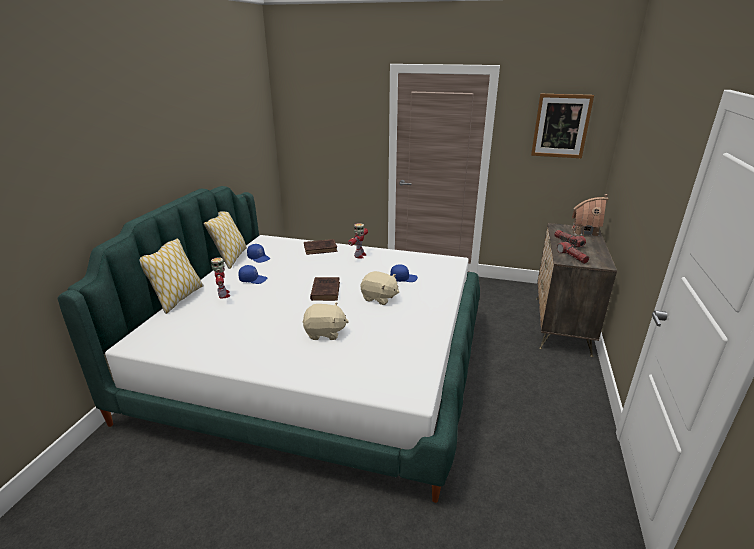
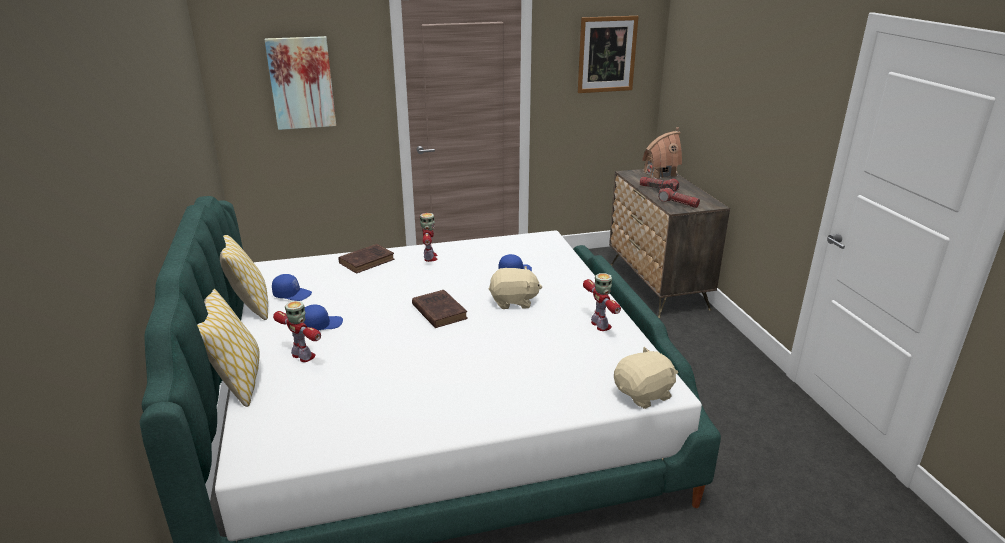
camera: 30 degrees left, 0 degrees up
beige plush toy [303,302,349,340] -> beige plush toy moved to [614,347,678,409]
none -> picture [264,36,336,130]
none -> toy robot [583,273,621,331]

